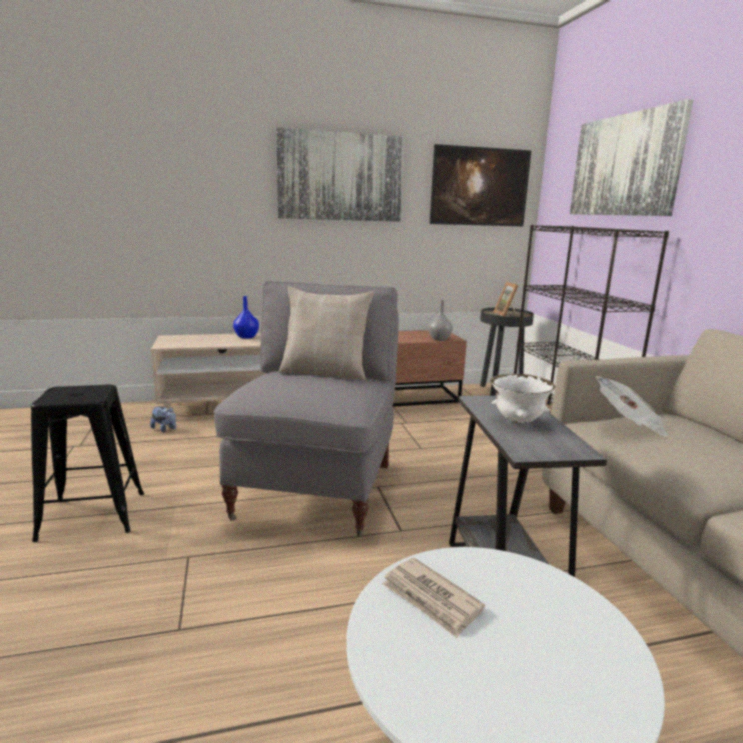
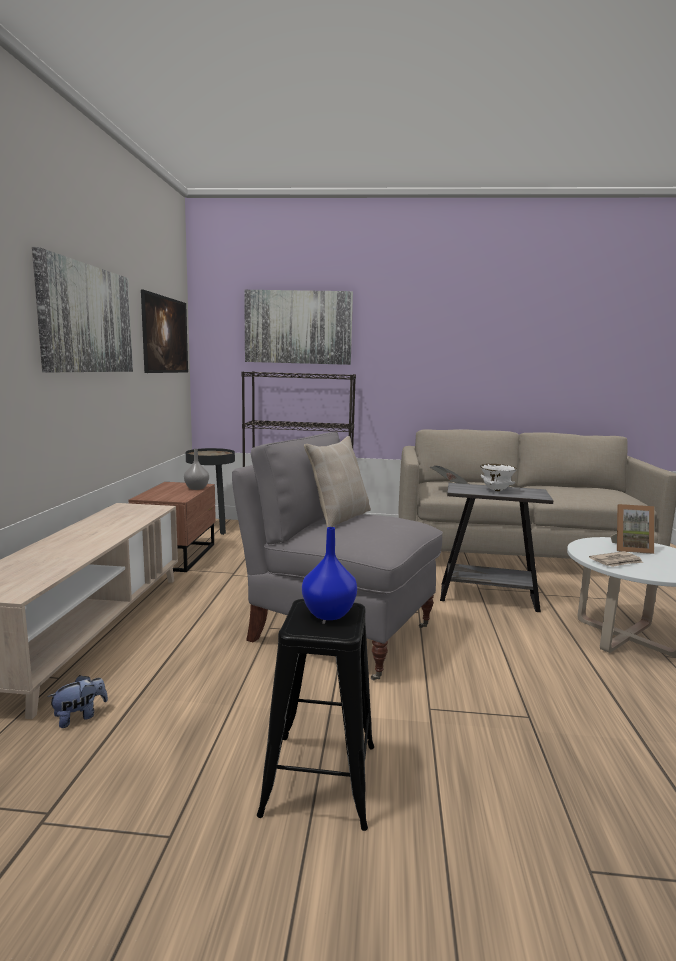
camera: 70 degrees left, 5 degrees down
blue vase [233,296,259,339] -> blue vase moved to [302,527,357,620]
picture frame [494,282,518,316] -> picture frame moved to [611,504,655,554]

